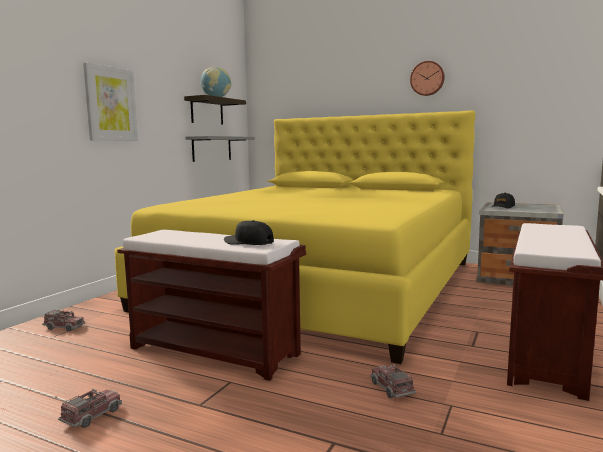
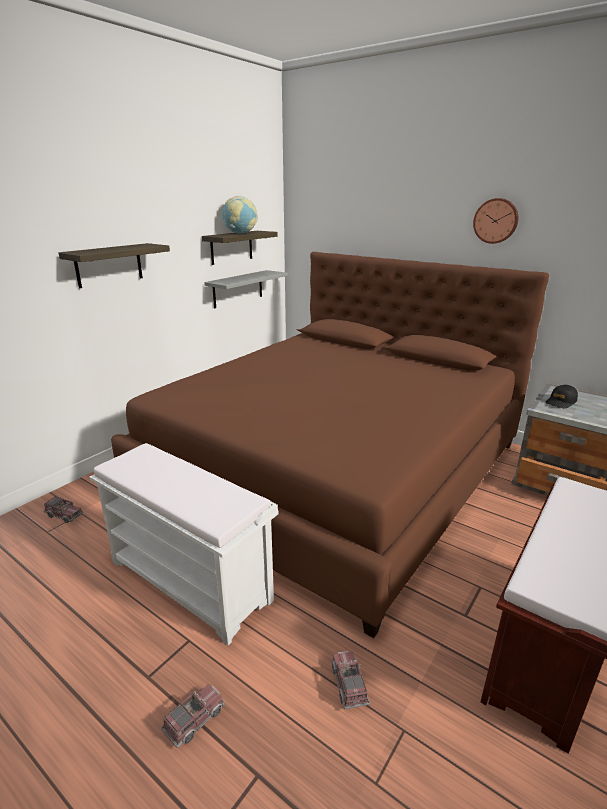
camera: 10 degrees right, 15 degrees up
toy truck [58,389,122,428] -> toy truck moved to [161,684,224,748]
picture [83,63,138,141] -> shelf [59,243,170,289]
yellow bed [115,110,475,364] -> brown bed [111,252,549,638]
brown bench [117,230,306,381] -> white bench [90,443,279,645]
black cap [224,220,274,245] -> none

